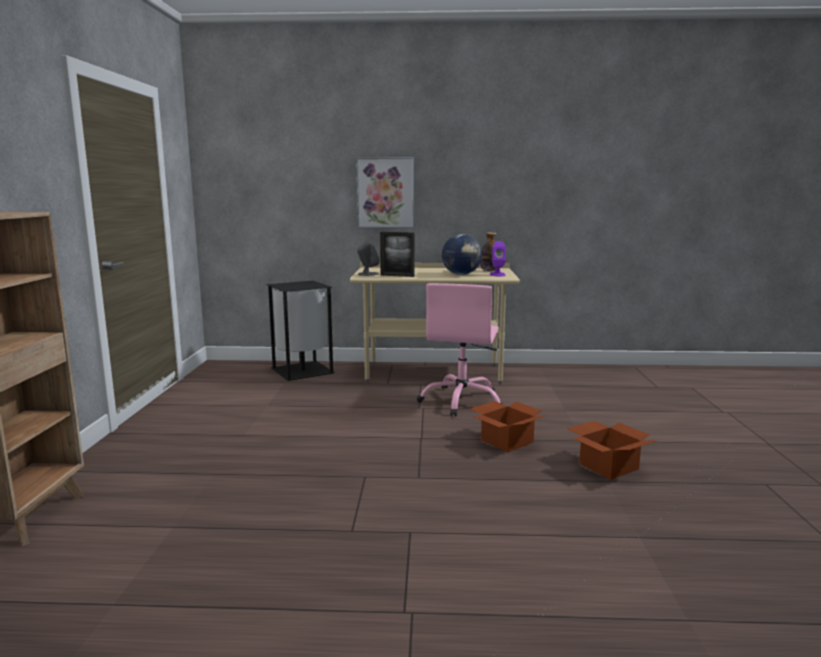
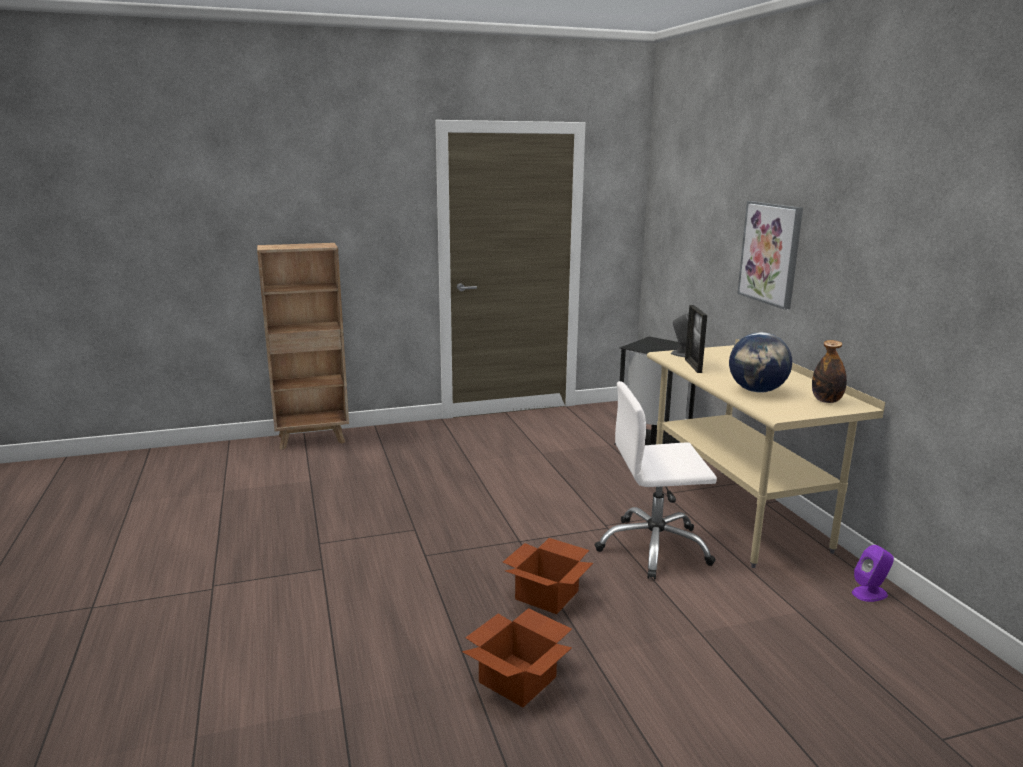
camera: 70 degrees right, 5 degrees up
pink office chair [417,283,504,416] -> white office chair [595,381,717,580]
purple speaker [490,241,506,276] -> purple speaker moved to [852,545,894,602]

